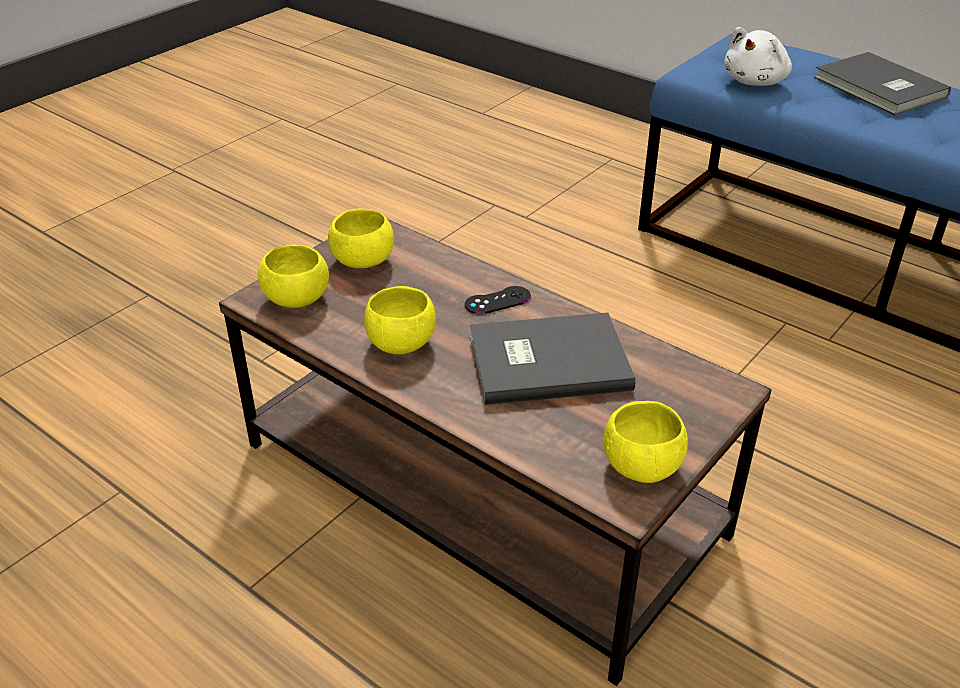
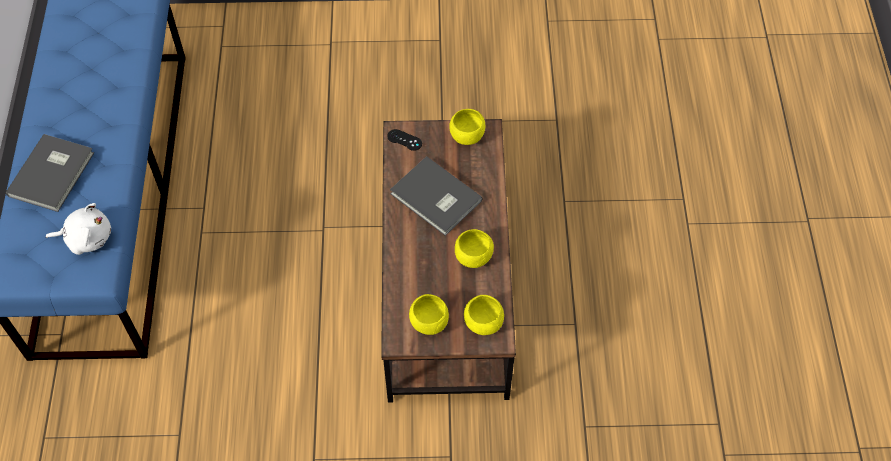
camera: 130 degrees left, 20 degrees up
black game controller [465,286,531,314] -> black game controller moved to [387,129,422,151]

